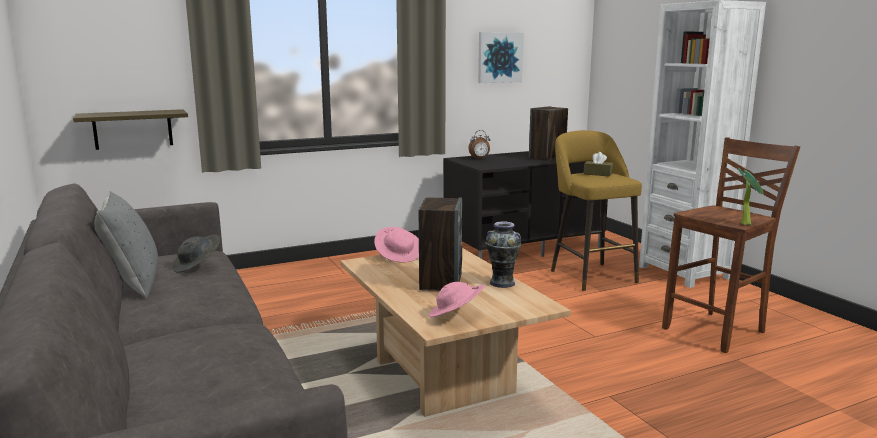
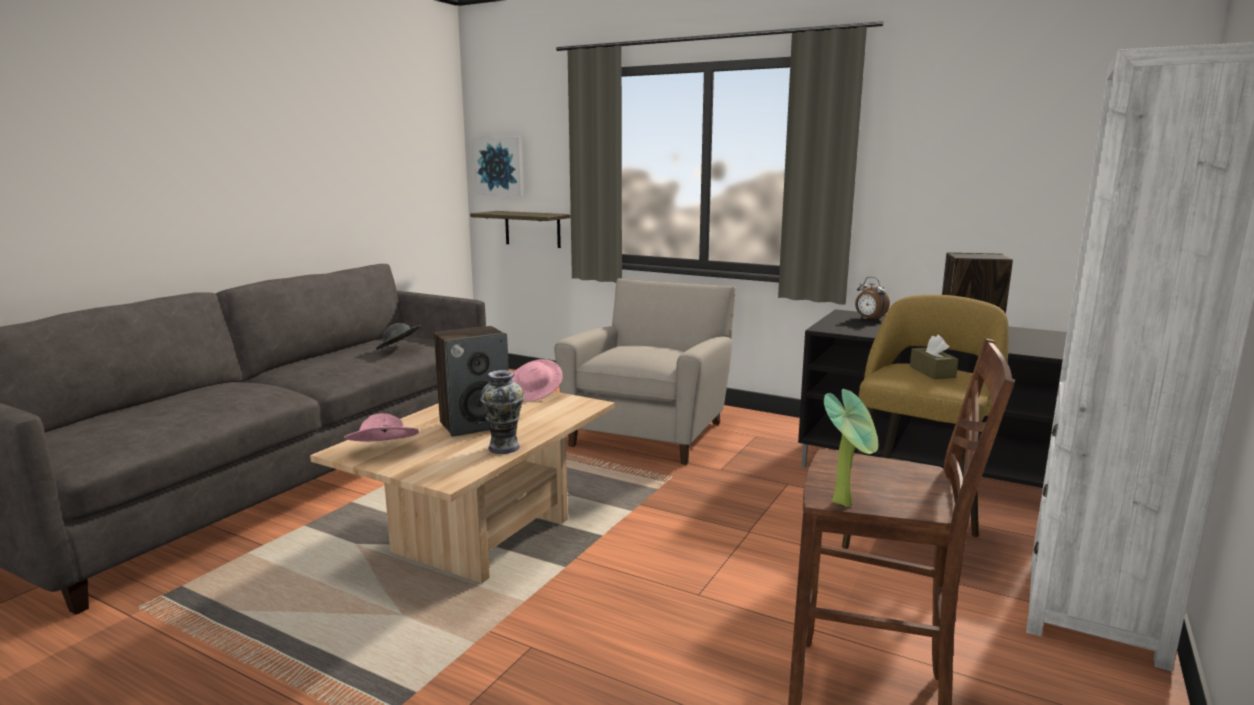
camera: 55 degrees right, 0 degrees up
grey pillow [95,191,158,298] -> none
picture [478,32,524,83] -> picture moved to [473,137,524,196]
none -> beige armchair [554,278,736,465]

